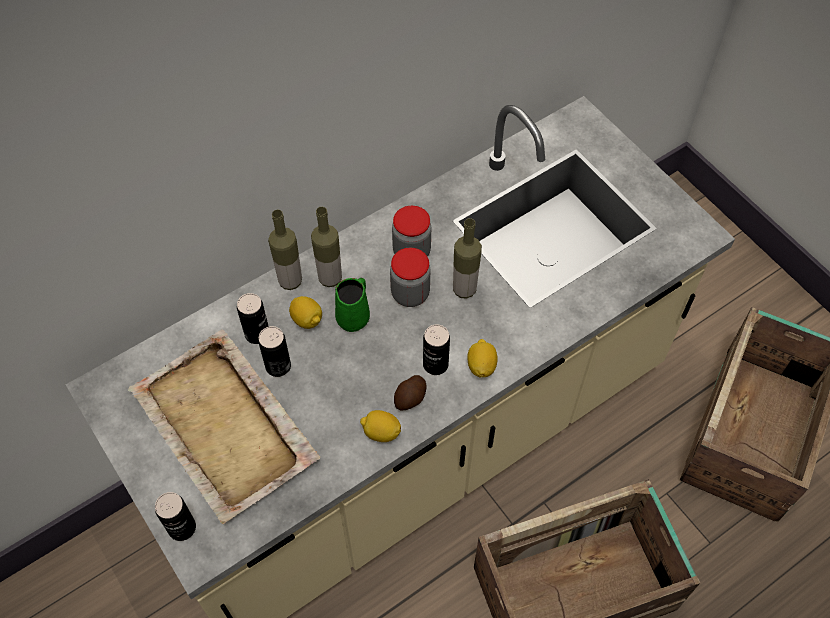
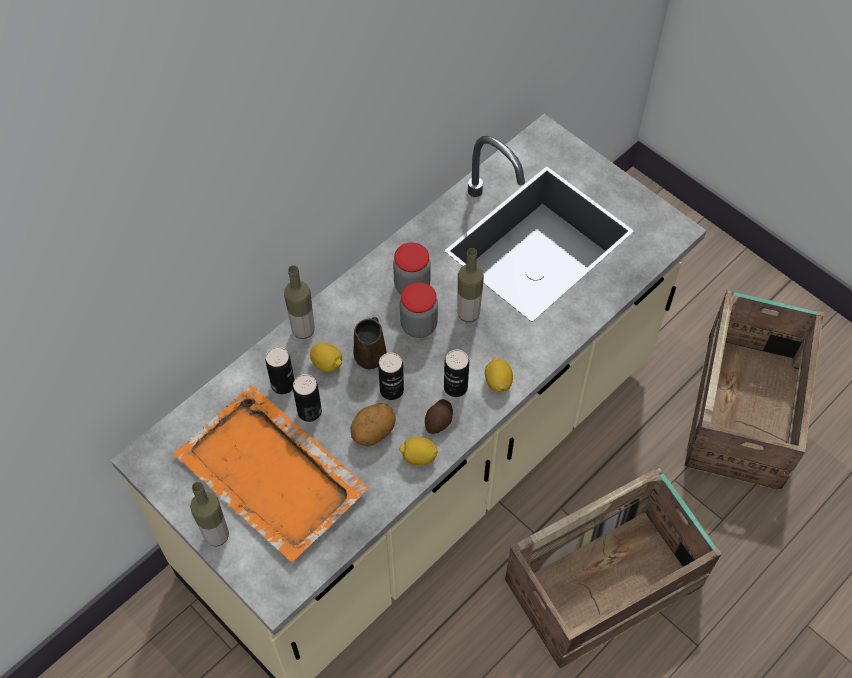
camera: 10 degrees left, 0 degrees up
beige tray [128,329,320,524] -> orange tray [173,385,369,562]
can [155,492,196,541] -> can moved to [378,352,404,400]
bottle [311,207,342,287] -> bottle moved to [190,482,229,547]
green mug [335,278,370,332] -> brown mug [353,317,386,370]
none -> potato [351,403,396,446]

